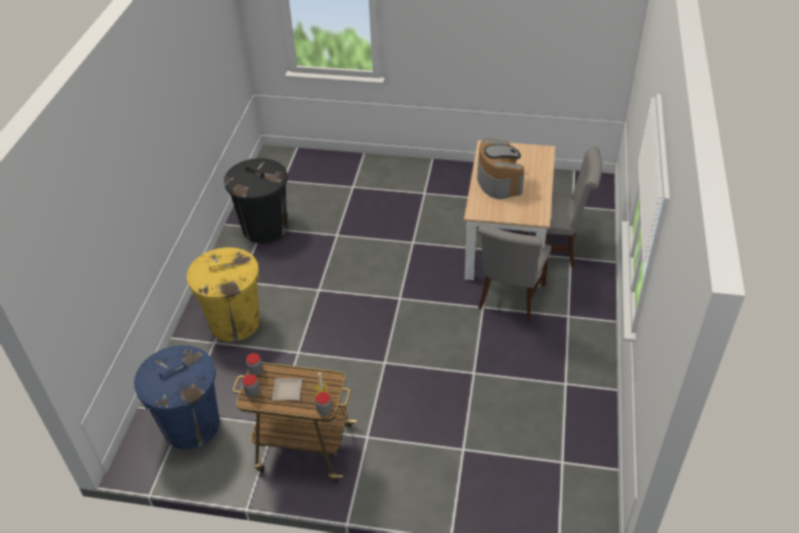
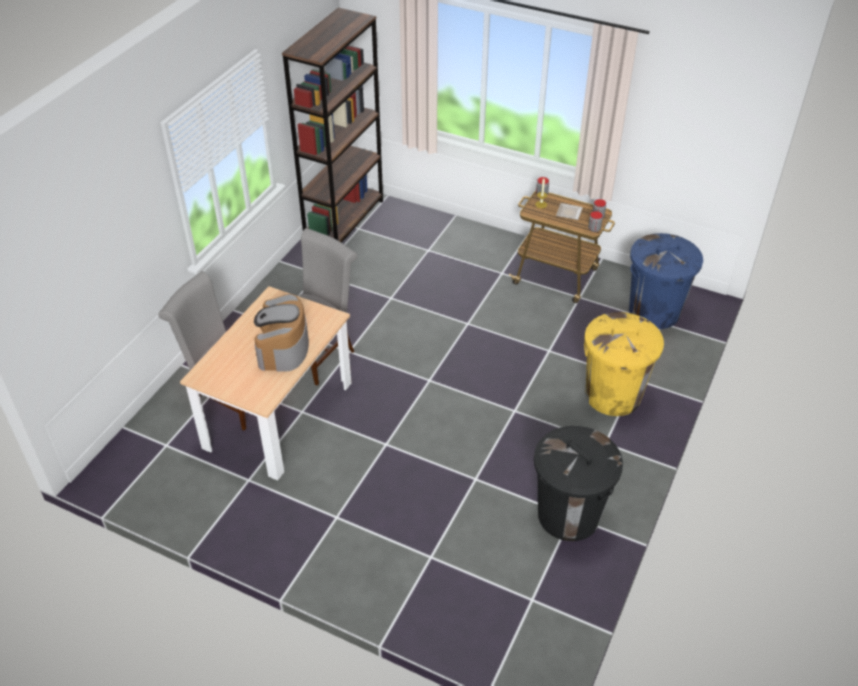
camera: 165 degrees left, 0 degrees up
none -> brown bookcase [282,7,383,243]

